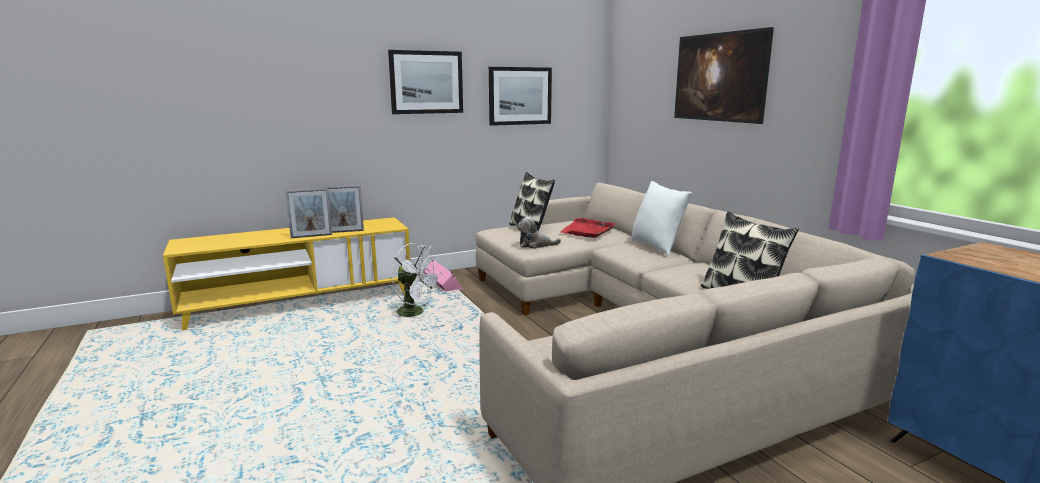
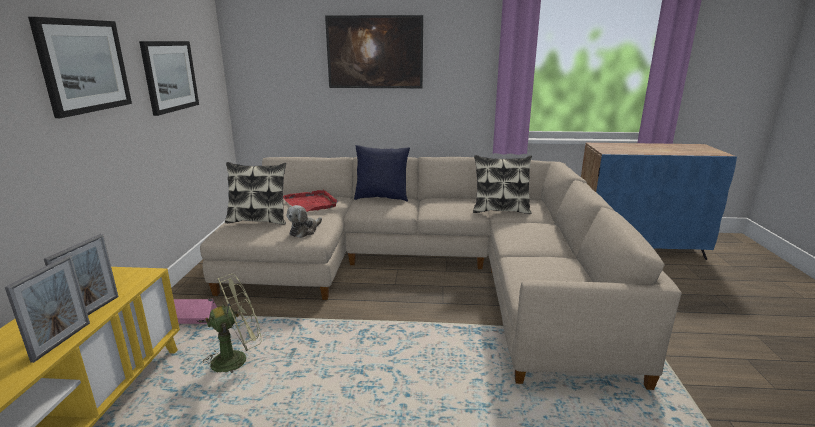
camera: 60 degrees left, 5 degrees up
white fan [392,243,442,317] -> green fan [203,274,262,373]
white pillow [631,181,692,256] -> blue pillow [354,145,410,202]

